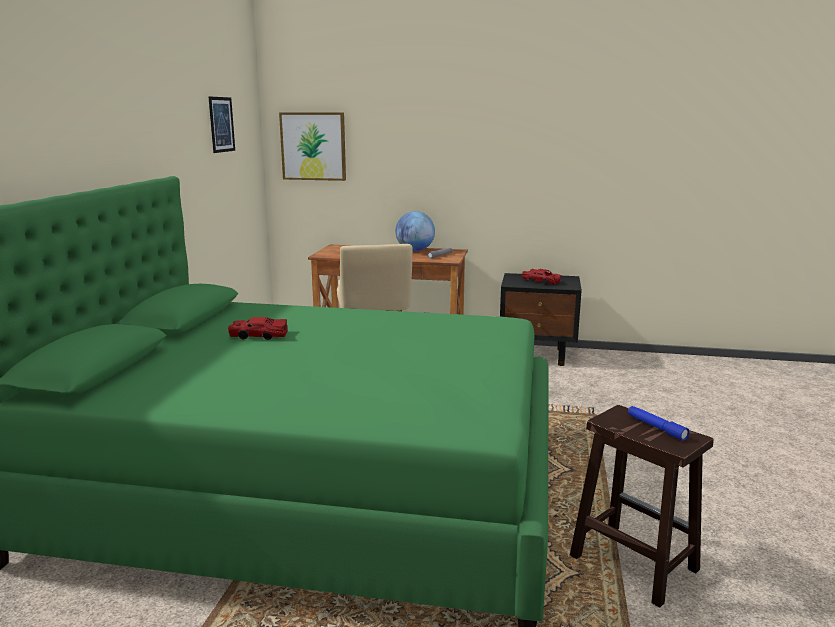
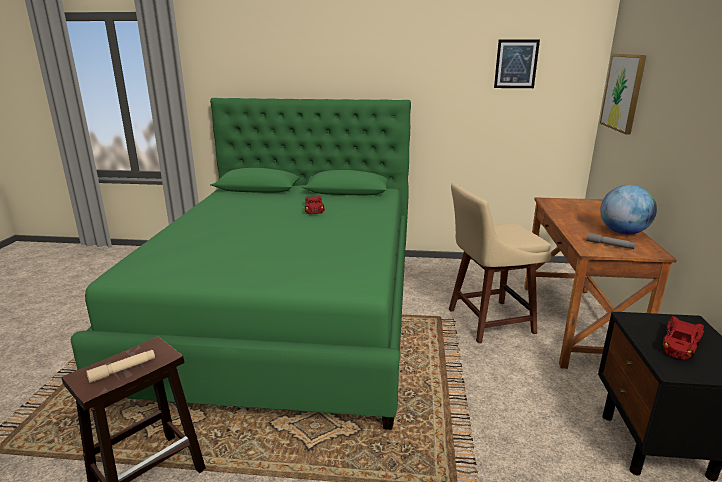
camera: 85 degrees right, 5 degrees up
blue flashlight [628,406,689,441] -> beige flashlight [86,350,155,383]

